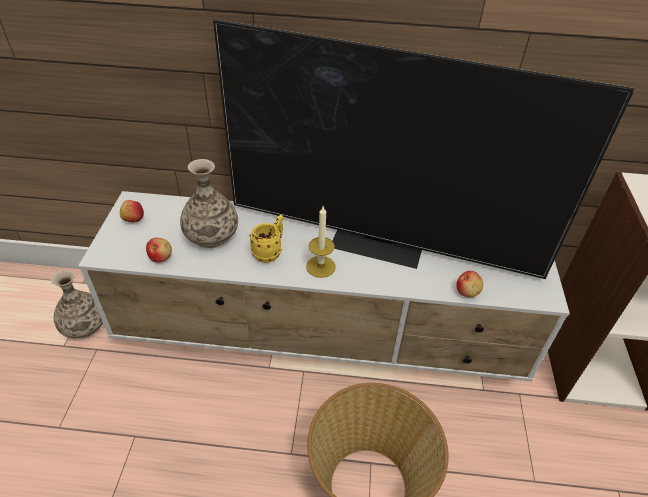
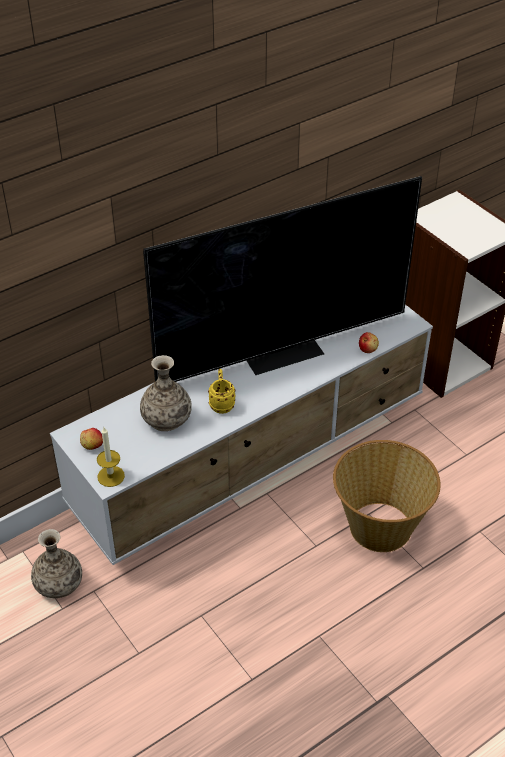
camera: 40 degrees left, 0 degrees up
apple [146,238,172,263] -> none
candle [306,206,336,278] -> candle moved to [97,427,125,487]

